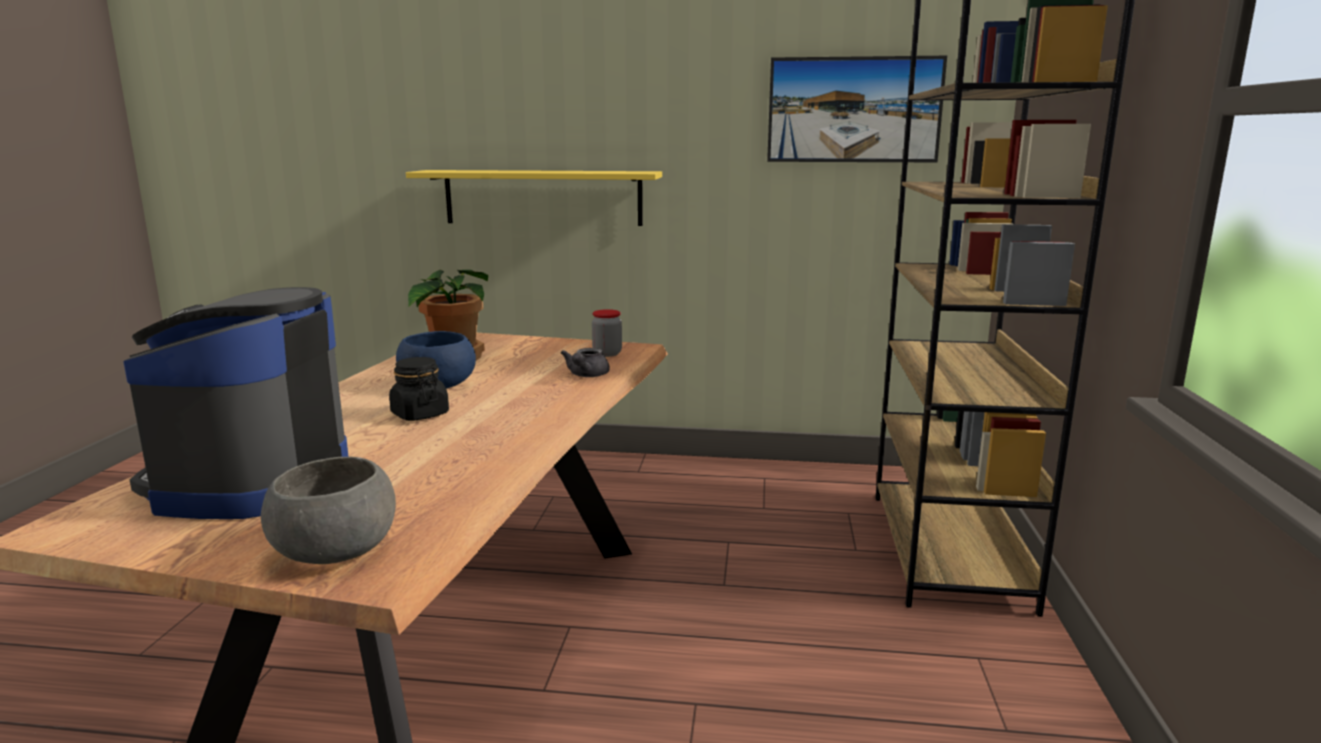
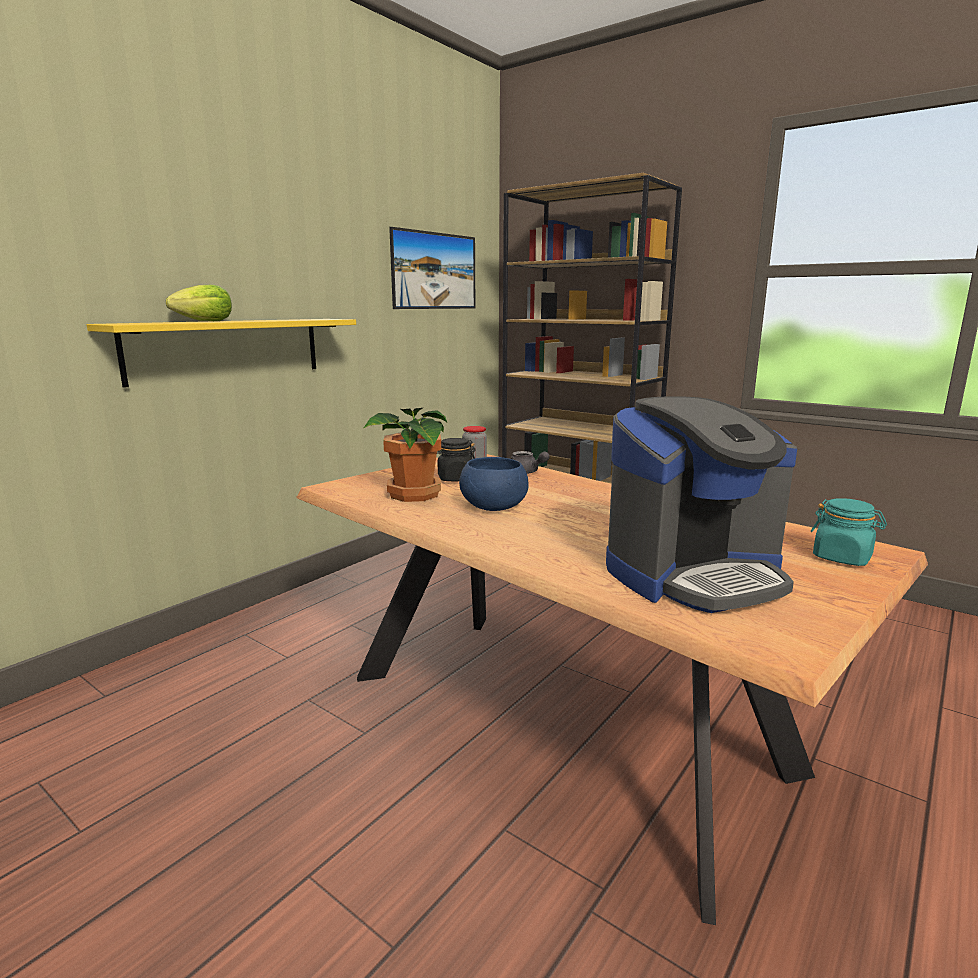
camera: 60 degrees left, 0 degrees up
coffee machine [123,287,348,519] -> coffee machine turned 60 degrees counterclockwise [606,396,797,613]
grey bowl [261,457,396,564] -> turquoise jar [810,498,887,566]
black jar [389,357,449,421] -> black jar moved to [437,438,476,482]
none -> lettuce [166,285,232,321]

